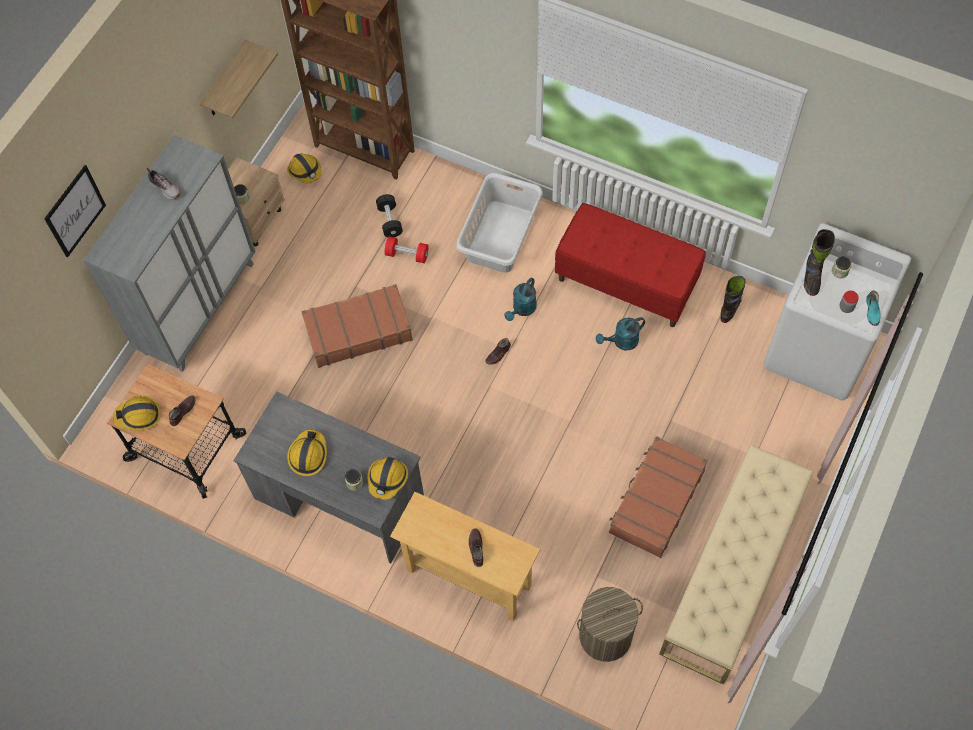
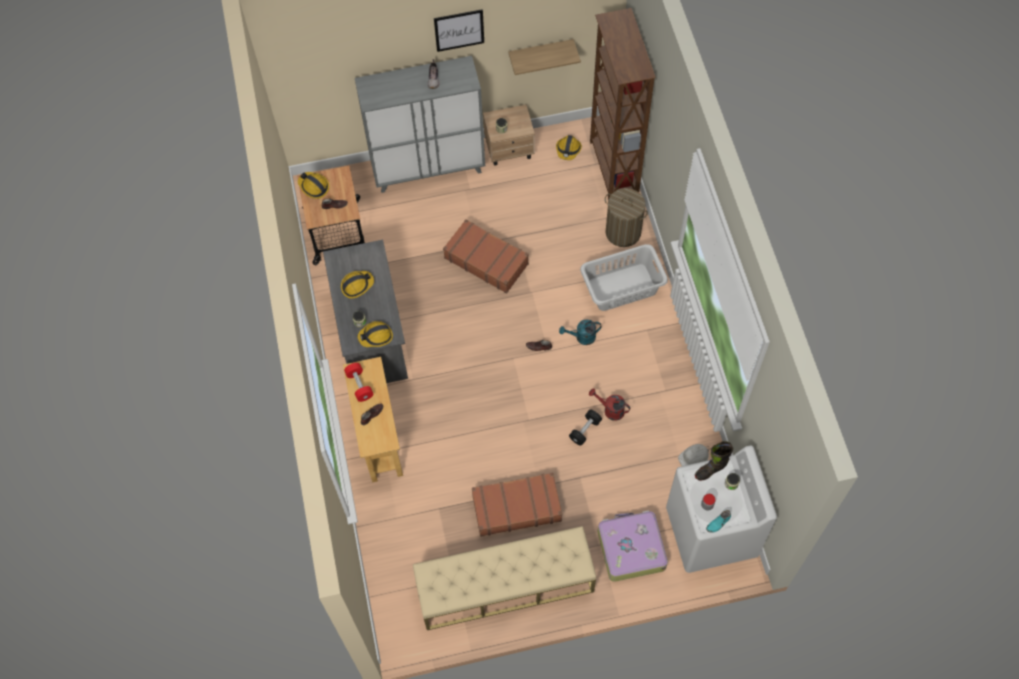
camera: 50 degrees right, 0 degrees up
picture [44,165,106,257] -> picture moved to [434,9,484,52]
black dumbbell [376,194,403,237] -> black dumbbell moved to [569,409,602,446]
red dumbbell [385,236,429,263] -> red dumbbell moved to [344,363,373,402]
red bench [555,203,706,327] -> none
laundry basket [577,587,643,662] -> laundry basket moved to [605,188,648,247]
turquoise watering can [596,317,645,350] -> red watering can [589,388,630,421]
black boot [721,276,746,323] -> white hard hat [678,444,709,466]
none -> suitcase [598,510,668,582]

